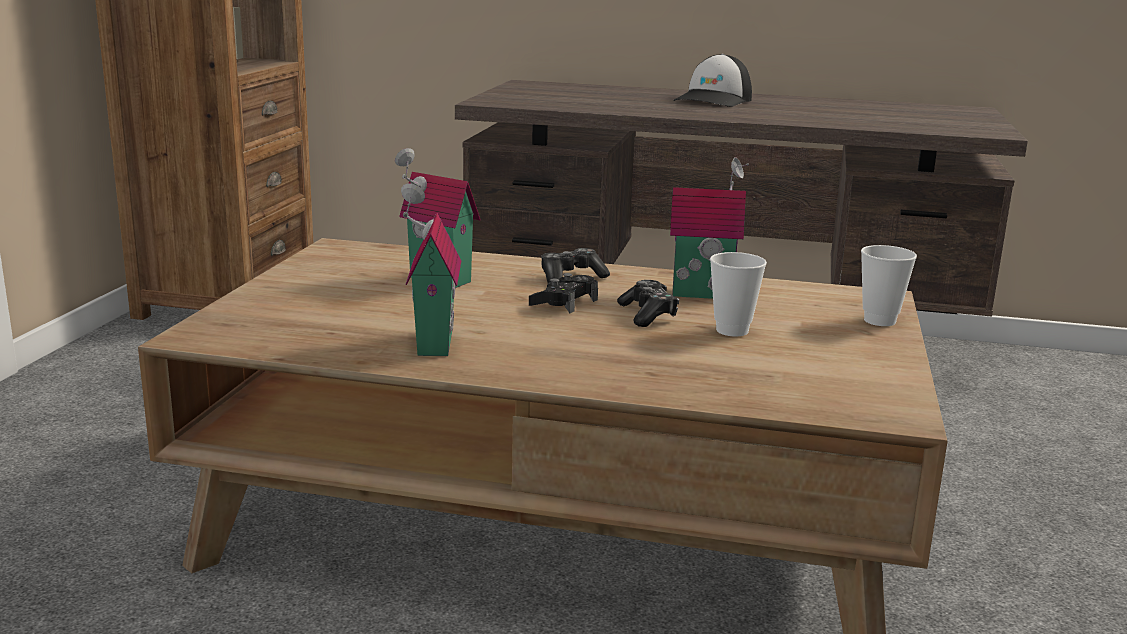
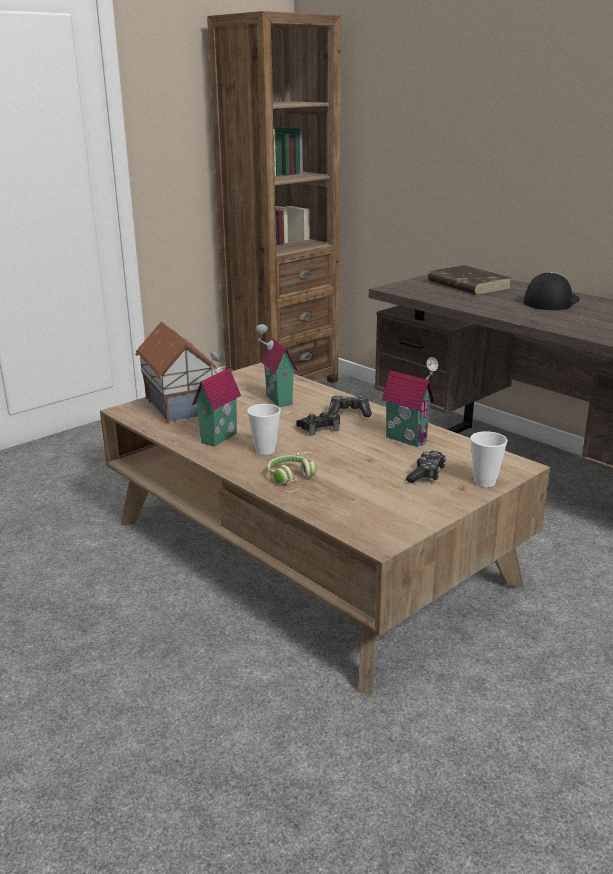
camera: 35 degrees right, 5 degrees up
game controller [617,280,679,327] -> game controller moved to [406,451,446,483]
cap [673,54,752,107] -> cap turned 150 degrees clockwise [524,272,580,310]
cup [710,252,767,337] -> cup moved to [247,404,281,455]
none -> toy house [135,322,217,424]
none -> beige headphones [268,452,316,493]
none -> brown book [428,265,511,295]

